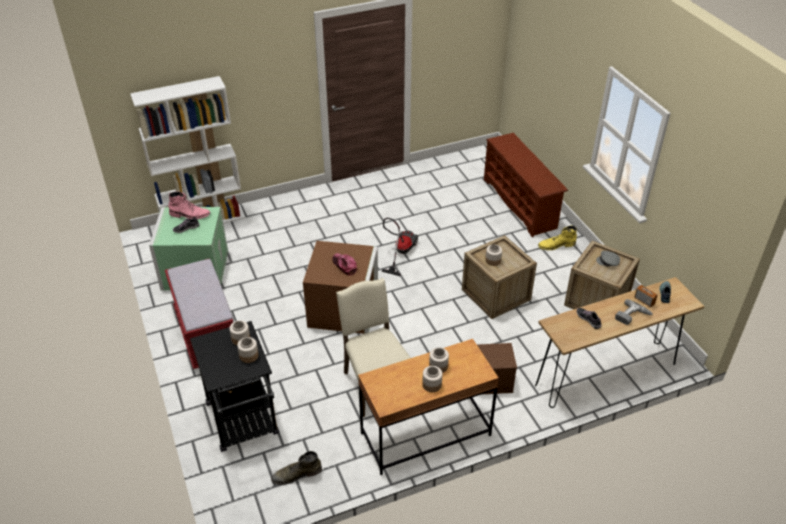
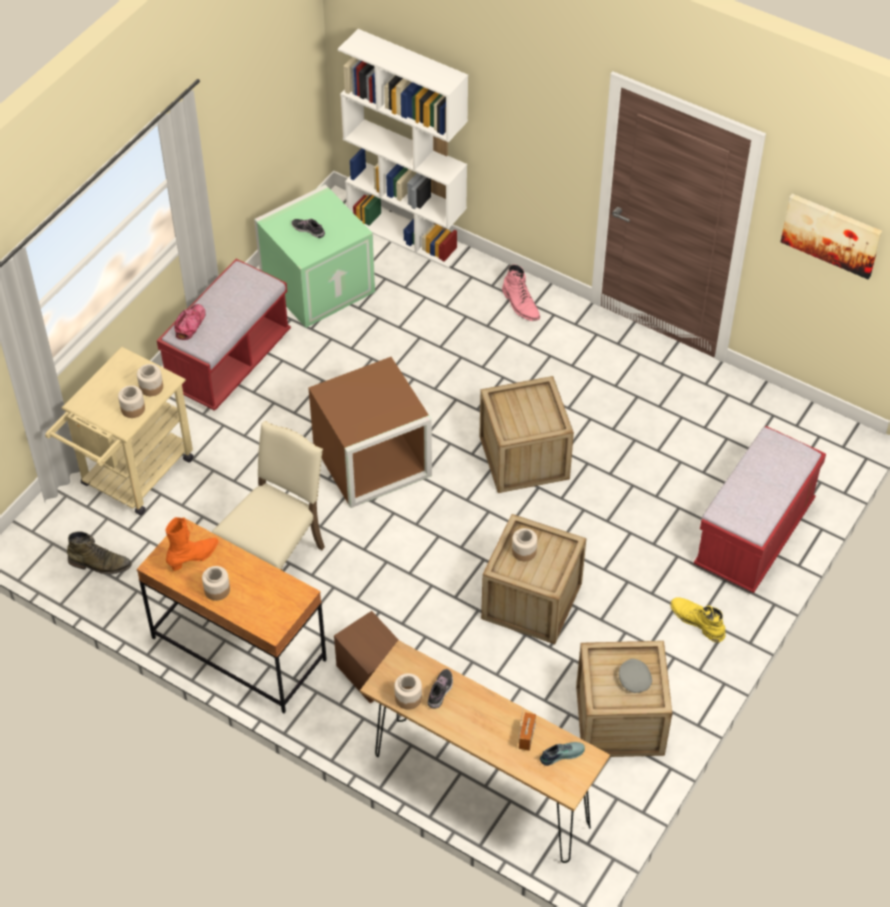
camera: 55 degrees right, 10 degrees up
pink boot [169,192,211,219] -> pink boot moved to [502,264,540,321]
black cart [190,321,279,452] -> beige cart [45,347,194,515]
green boot [271,451,322,485] -> green boot turned 150 degrees clockwise [67,532,132,574]
cap [332,253,357,276] -> cap moved to [174,304,206,340]
vacuum cleaner [381,218,419,276] -> crate [479,376,574,493]
jar [429,347,449,373] -> jar moved to [394,673,422,709]
brown shoe rack [484,133,568,237] -> red bench [694,426,826,593]
power drill [615,299,653,325] -> none
none -> orange boot [166,517,219,571]
none -> picture [781,194,882,280]

